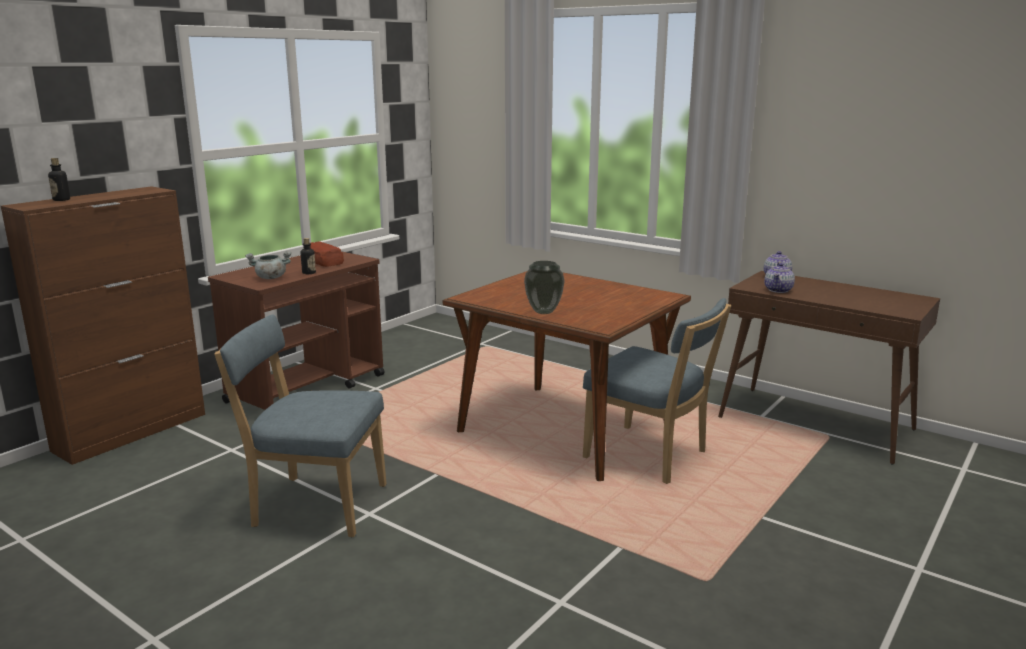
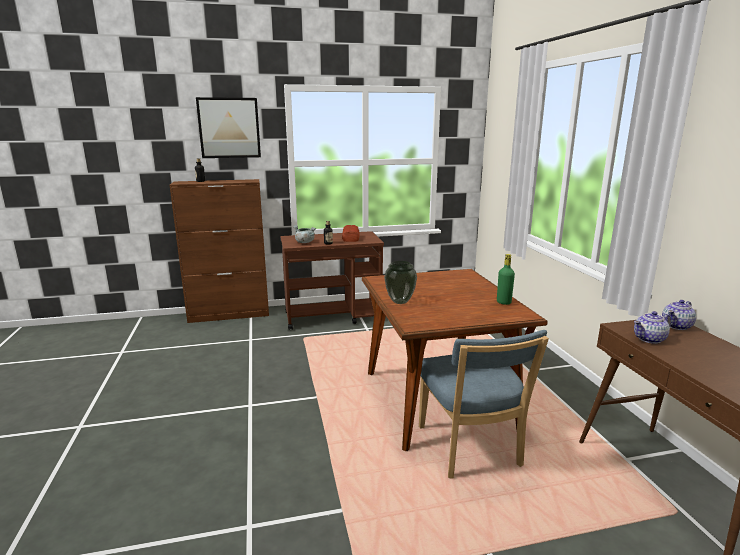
camera: 40 degrees right, 0 degrees up
blue chair [214,314,387,537] -> none
none -> picture [196,97,261,158]
none -> green bottle [497,254,515,305]

